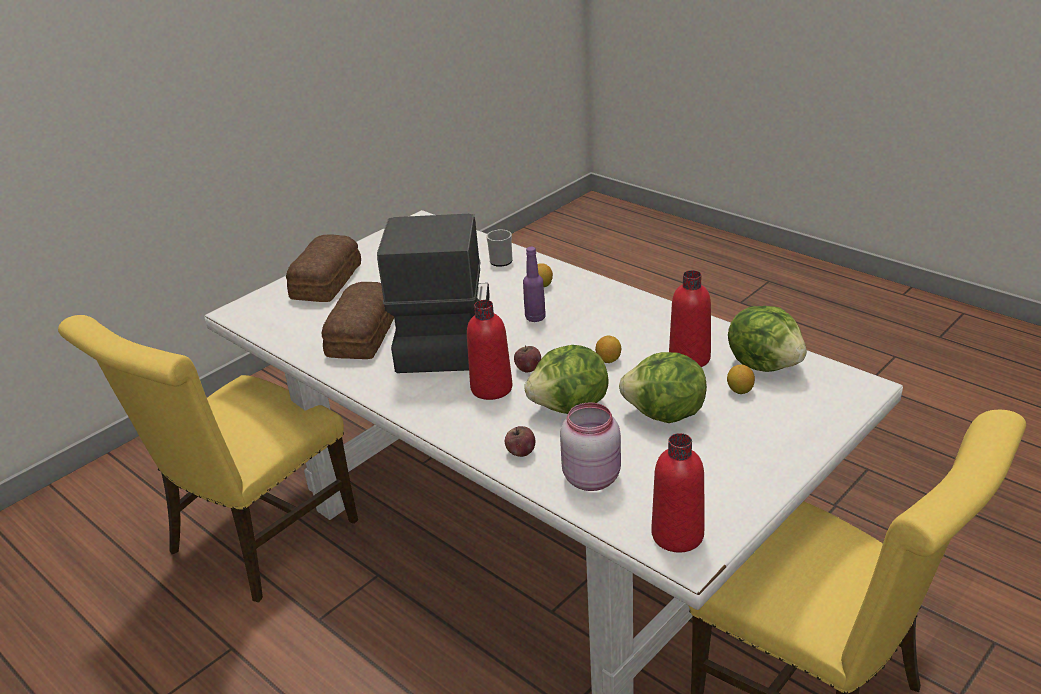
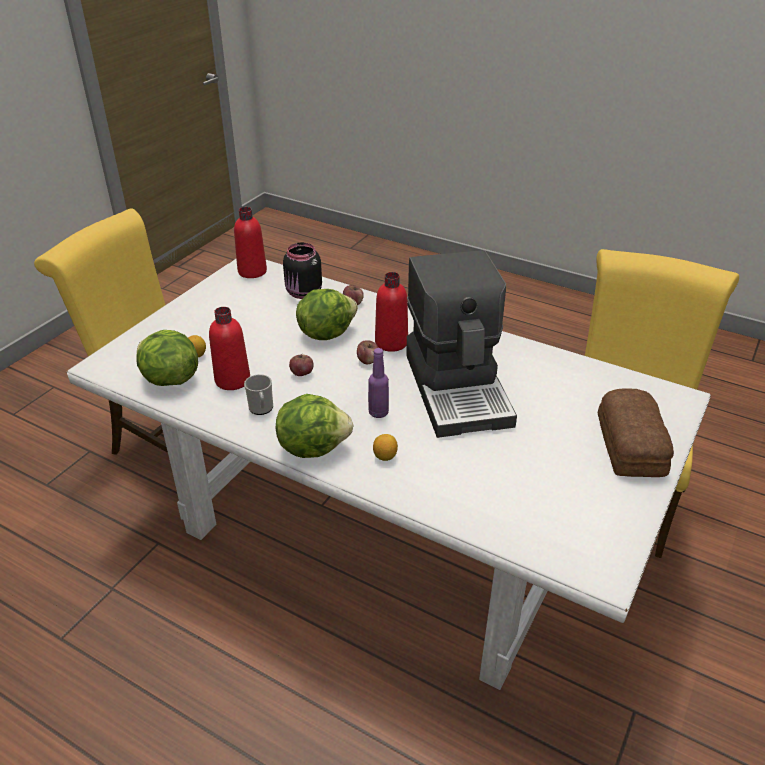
camera: 165 degrees right, 5 degrees up
bread [321,282,394,359] -> none
mug [486,230,513,267] -> mug moved to [244,374,273,415]
pink jar [560,402,621,491] -> black jar [283,243,322,299]
lemon [595,336,621,363] -> apple [289,354,314,376]
lettuce [619,352,707,423] -> lettuce moved to [276,394,354,458]

